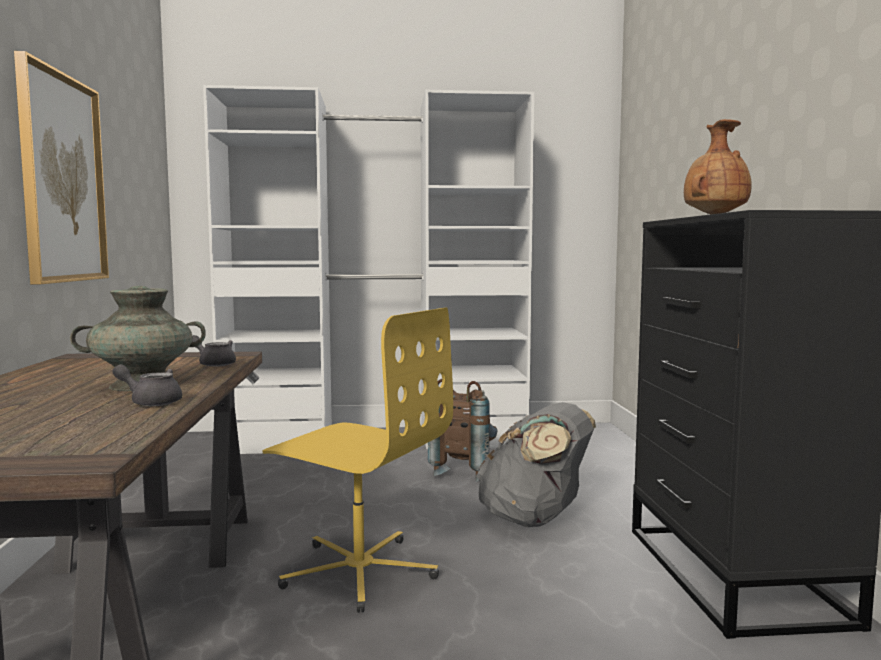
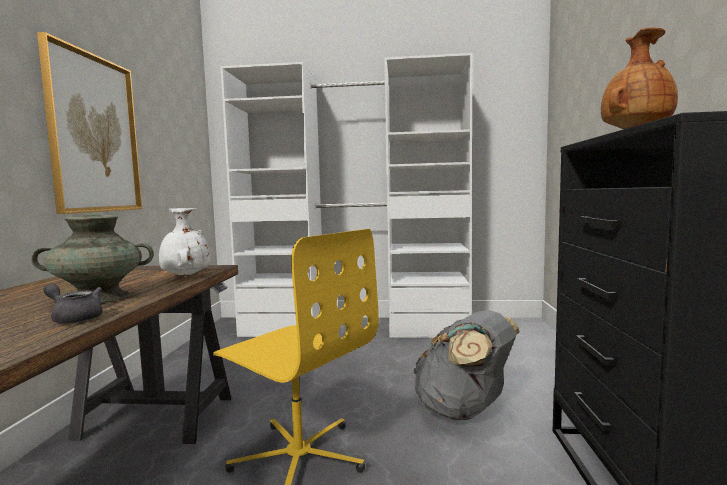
camera: 10 degrees right, 0 degrees up
grey teapot [192,335,236,367] -> white vase [159,208,210,277]
brown backpack [428,379,497,481] -> none

